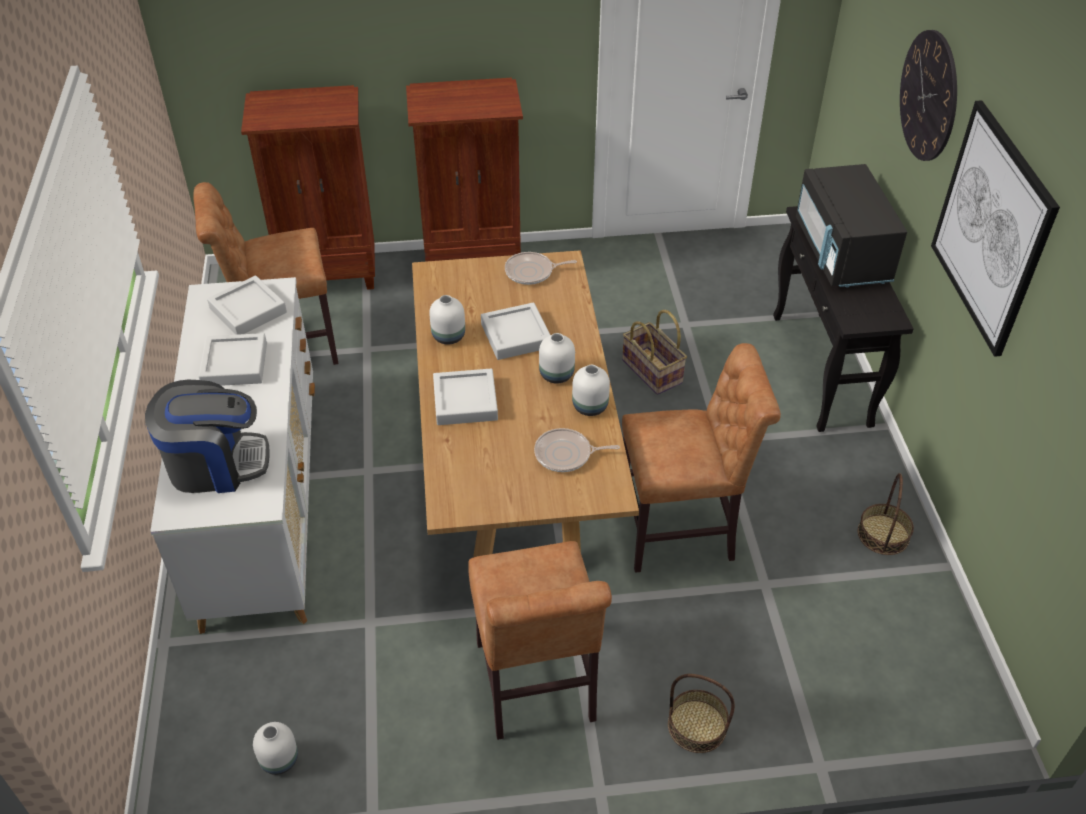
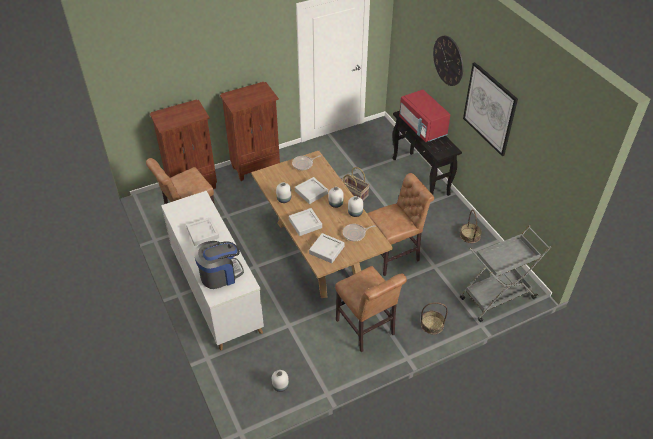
camera: 20 degrees left, 0 degrees up
grey tray [207,276,287,335] -> grey tray moved to [309,233,345,263]
black microwave [796,164,907,288] -> red microwave [399,90,450,142]
none -> grey cart [460,225,552,322]

